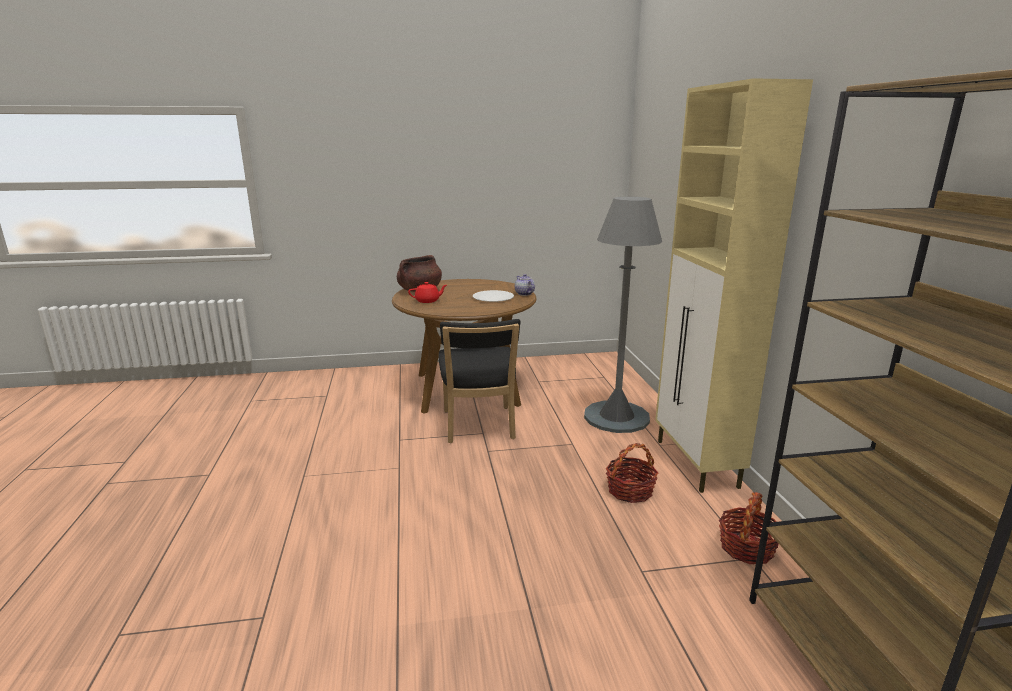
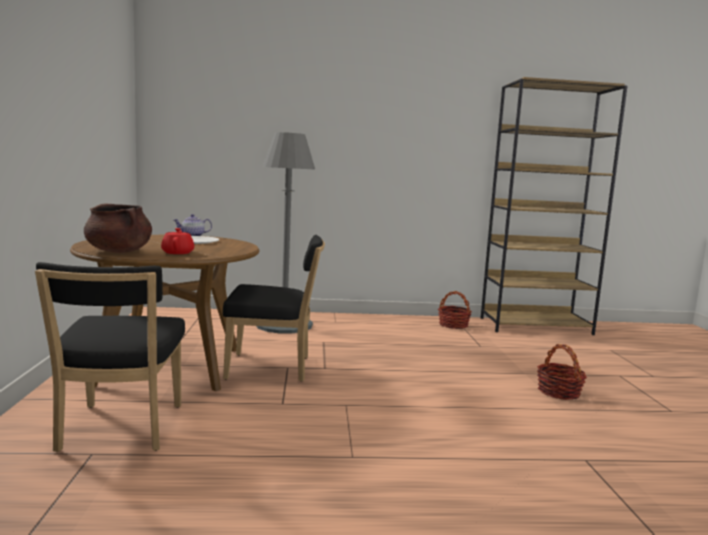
camera: 85 degrees left, 10 degrees down
basket [606,443,658,503] -> basket moved to [537,344,587,400]
beige cabinet [655,78,813,493] -> none
none -> black chair [35,262,185,452]

